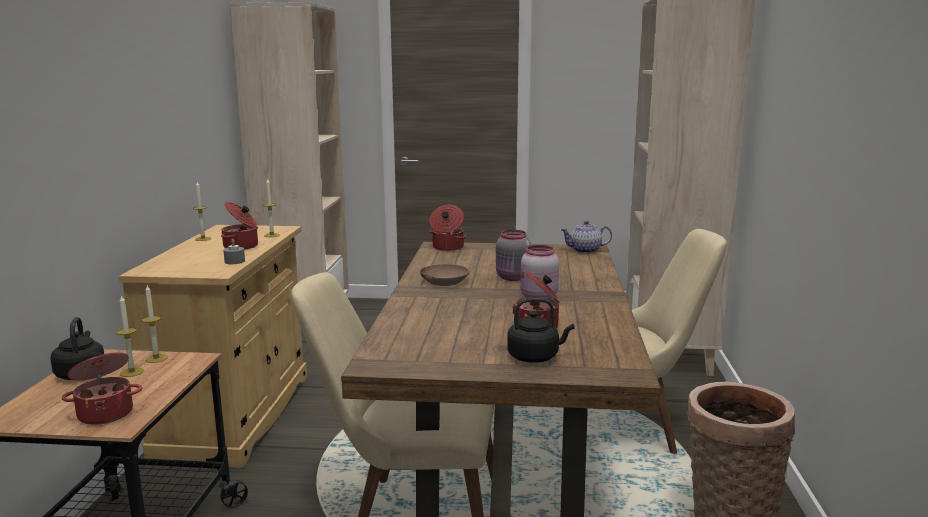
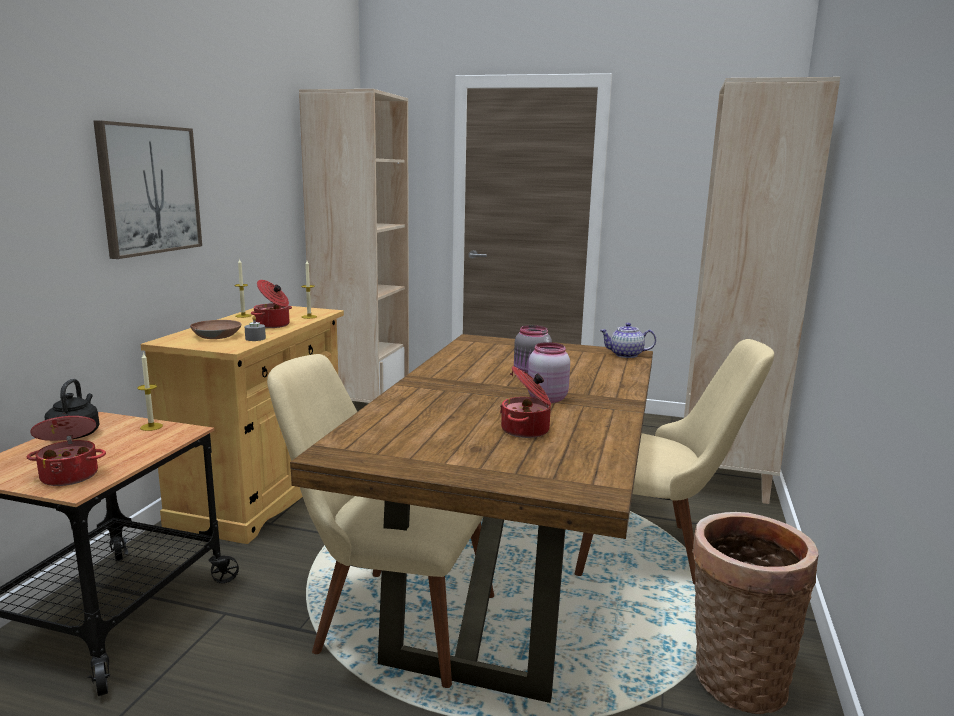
camera: 10 degrees right, 0 degrees up
candle [116,295,144,377] -> none
brown bowl [420,264,469,286] -> brown bowl moved to [190,320,241,339]
cooking pot [430,205,467,251] -> none
black kettle [507,298,575,363] -> none
none -> picture [94,121,202,259]

